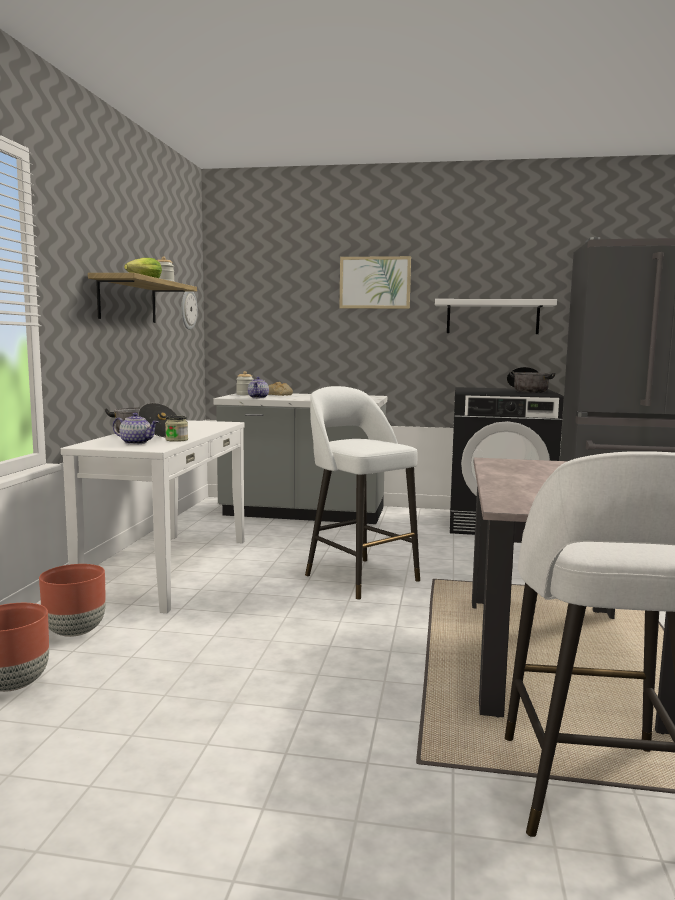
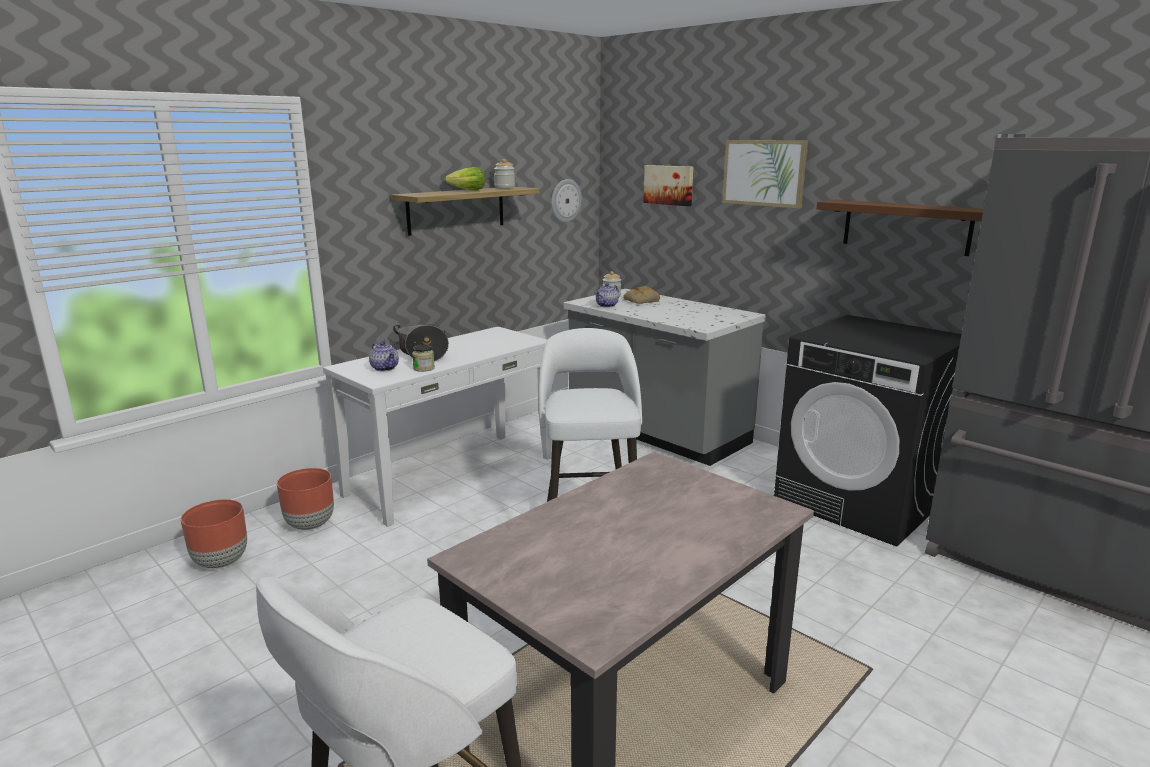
camera: 35 degrees right, 10 degrees up
white shelf [435,299,557,334] -> brown shelf [816,200,984,256]
cooking pot [507,367,555,393] -> none
none -> picture [644,165,693,206]

